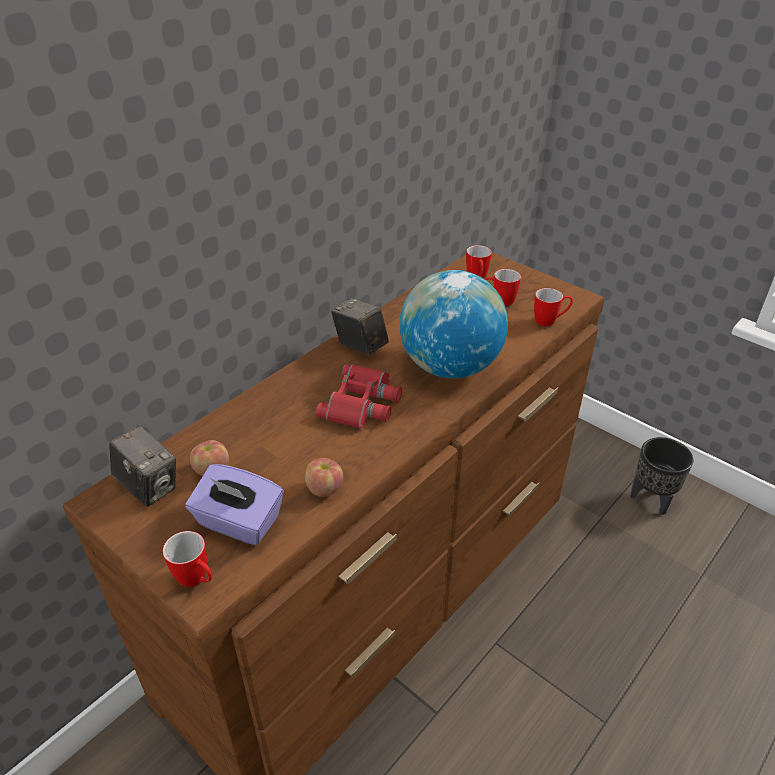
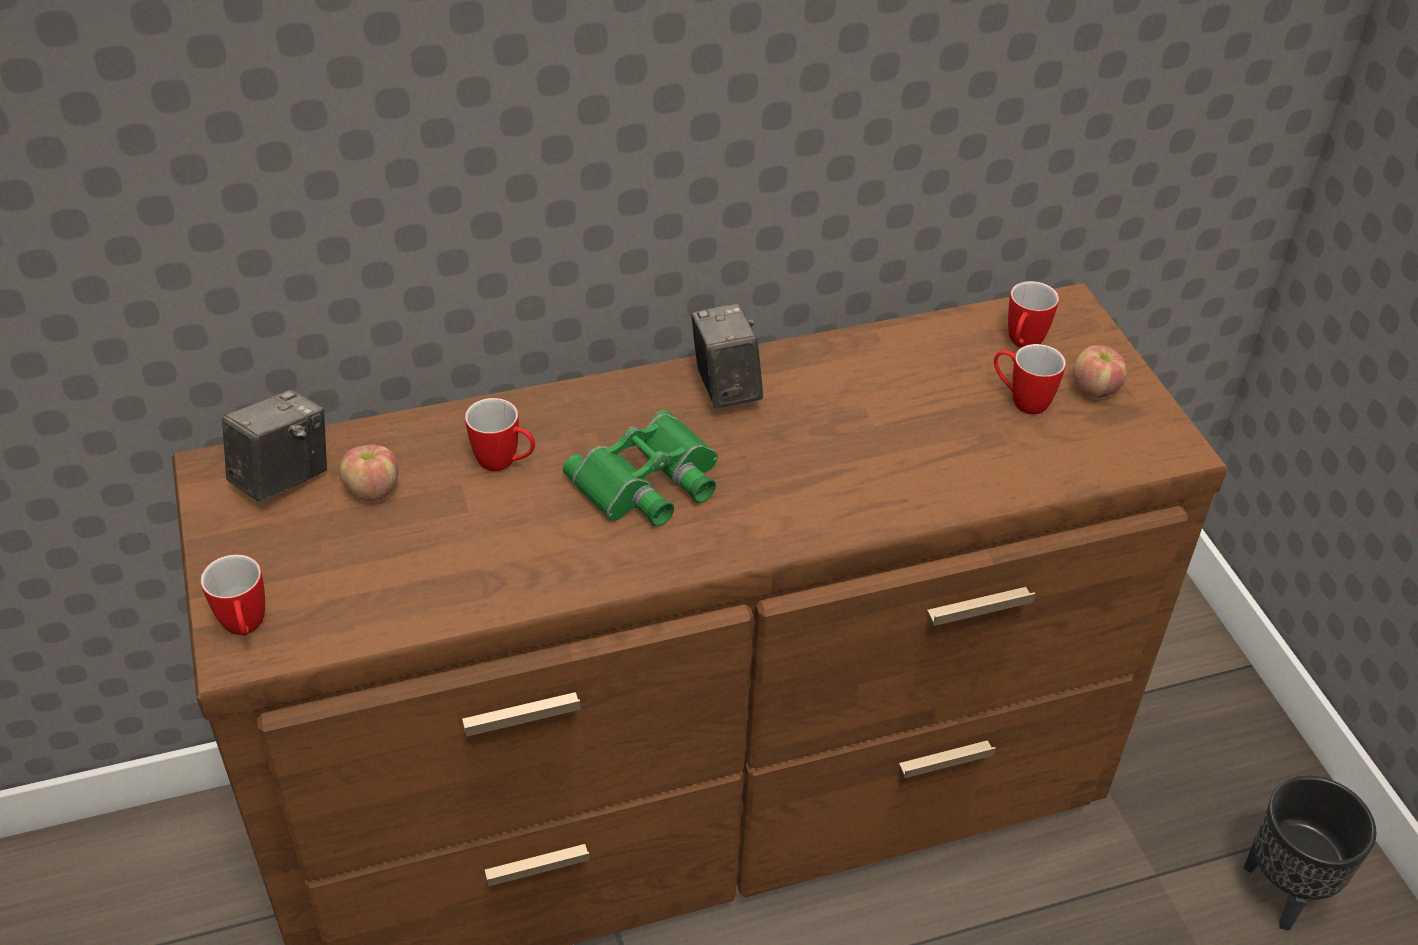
camera: 30 degrees right, 5 degrees up
camera [109,425,176,507] -> camera turned 120 degrees counterclockwise [222,390,327,502]
purple tissue box [186,464,283,545] -> none
apple [305,458,343,497] -> apple moved to [1073,345,1128,398]
red binoculars [316,364,402,429] -> green binoculars [563,410,718,526]
globe [399,270,508,379] -> none
mug [534,288,573,327] -> mug moved to [465,398,535,471]

